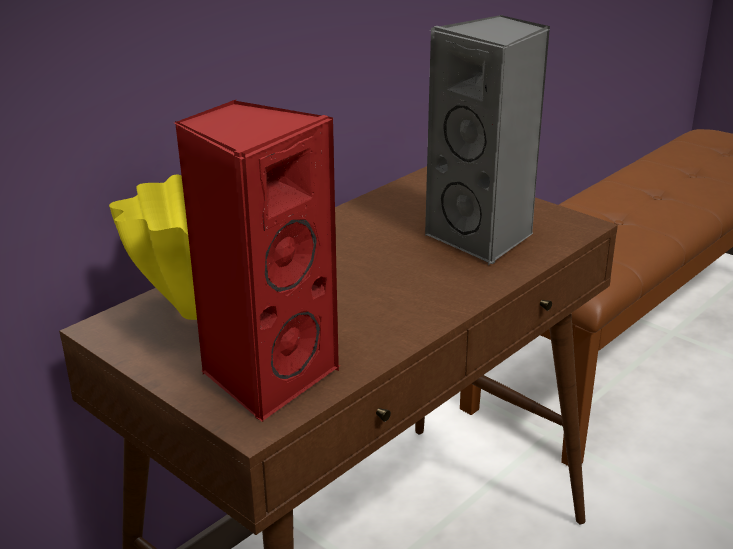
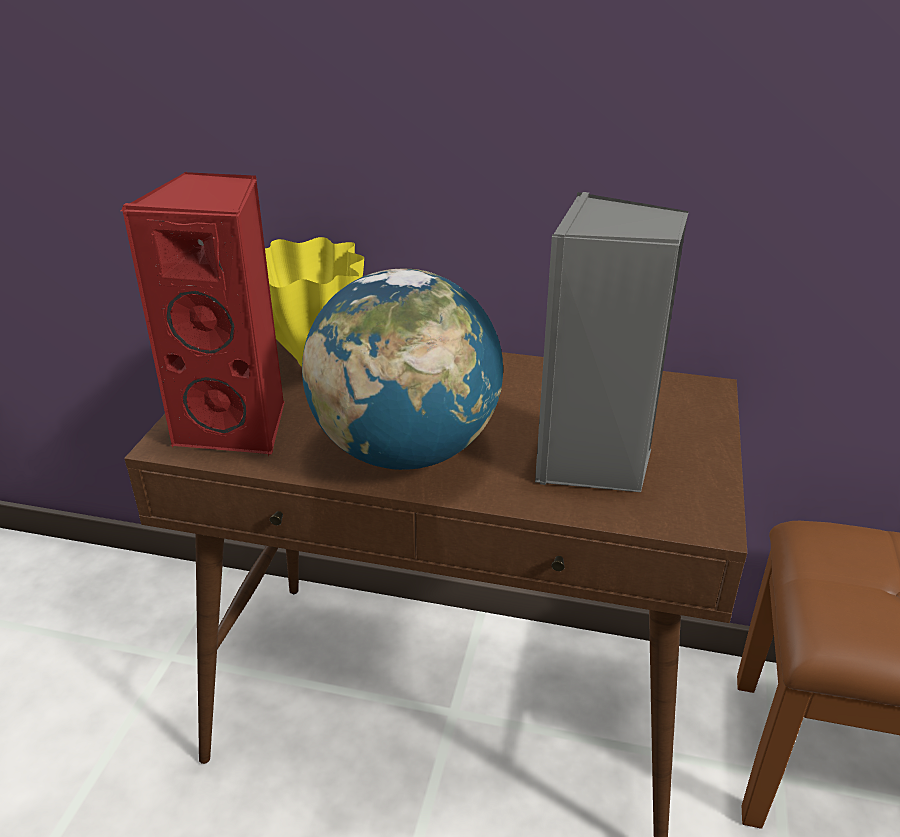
camera: 60 degrees right, 5 degrees up
none -> globe [302,268,503,470]

